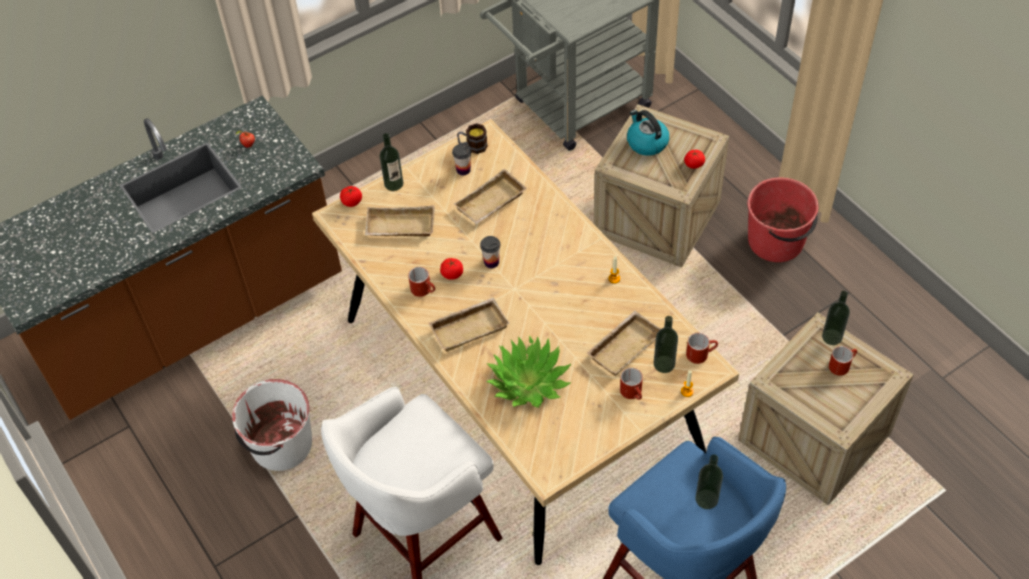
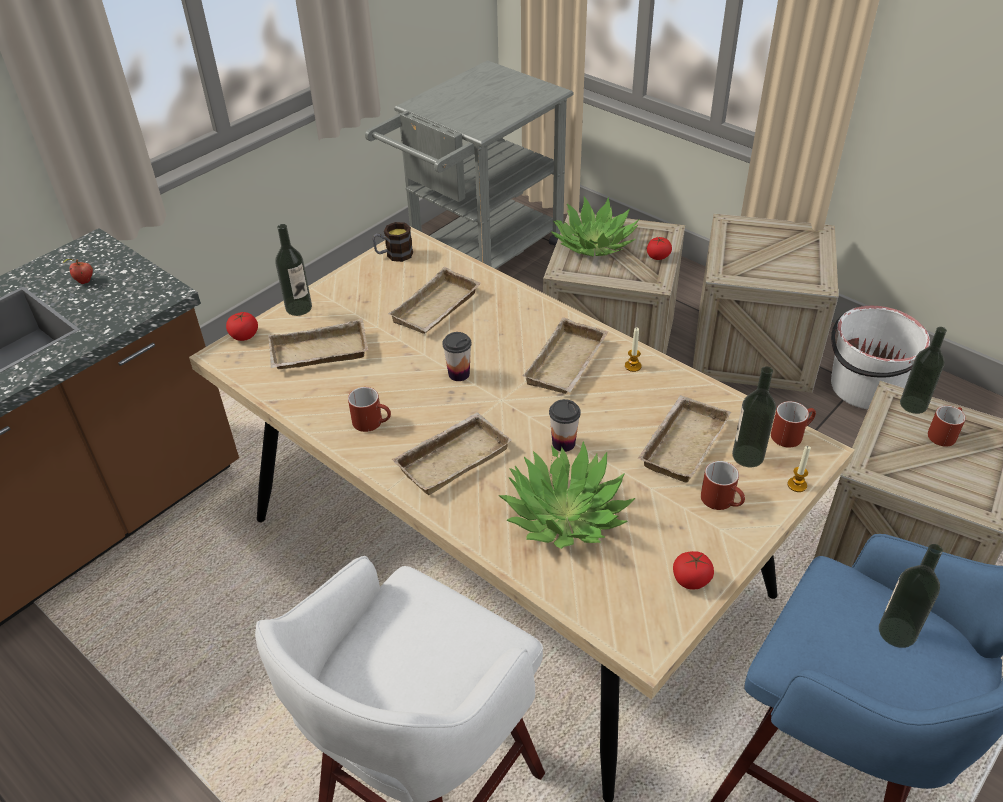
camera: 15 degrees left, 10 degrees down
white bucket [232,379,312,471] -> white bucket moved to [831,306,930,409]
tomato [440,258,463,280] -> tomato moved to [673,551,714,590]
cup [452,144,471,175] -> cup moved to [549,399,581,452]
kettle [627,110,669,156] -> potted plant [551,196,640,257]
red bucket [747,178,819,262] -> crate [693,214,839,393]
none -> beige tray [523,317,608,394]

